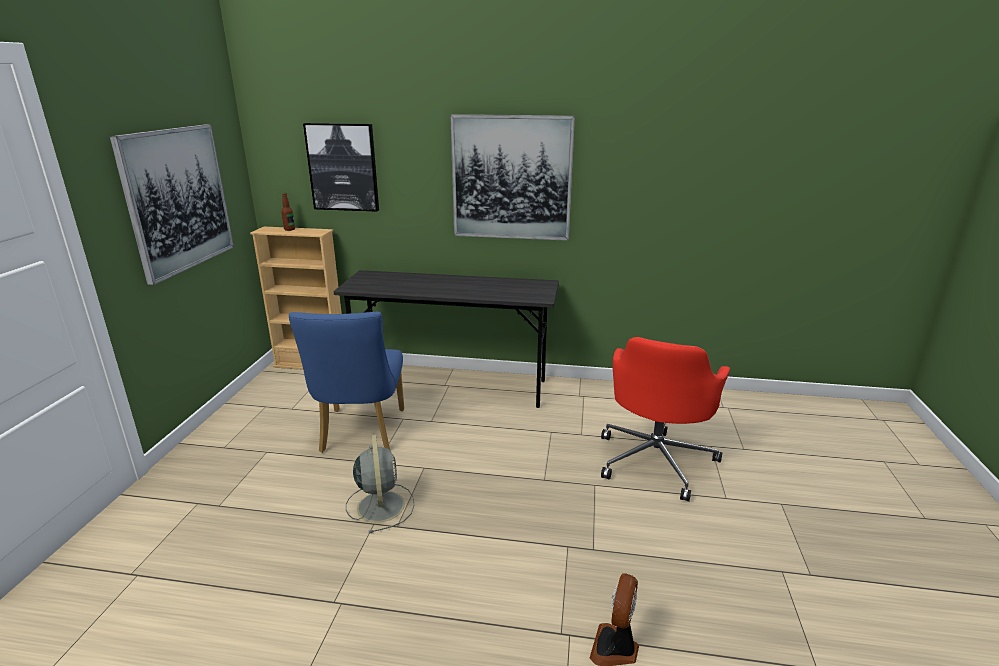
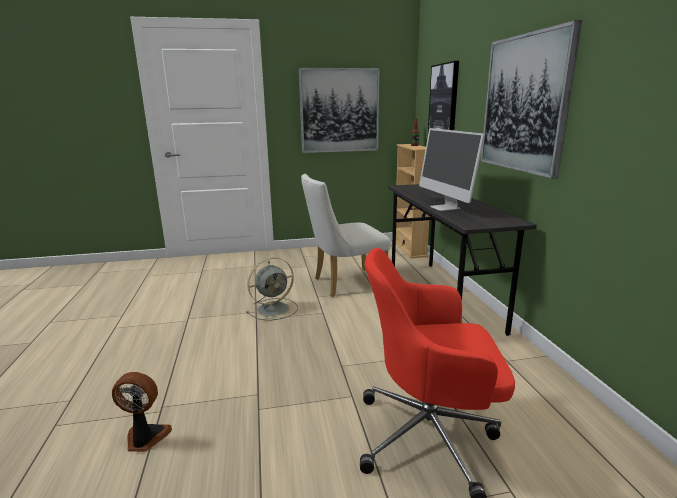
camera: 70 degrees right, 5 degrees down
blue chair [289,312,404,453] -> white chair [301,174,391,297]
none -> monitor [419,128,485,211]

